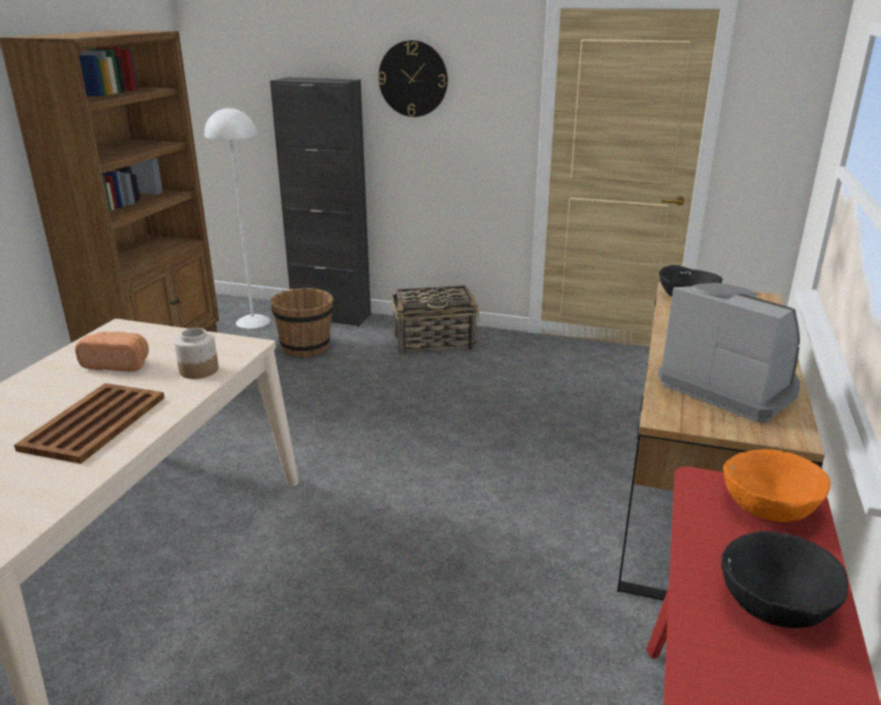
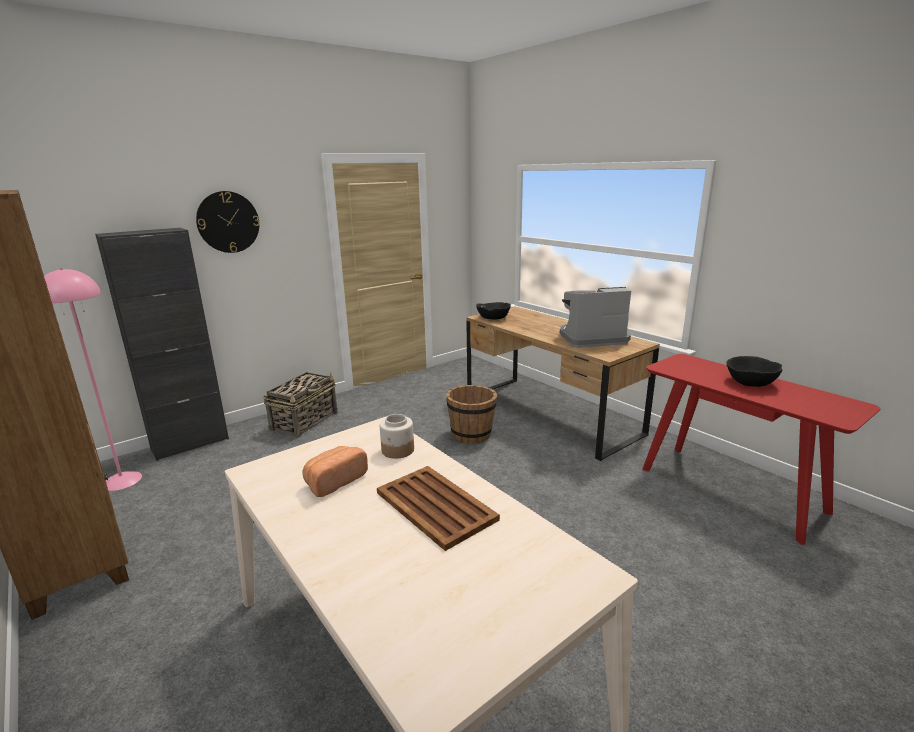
camera: 55 degrees left, 5 degrees down
white floor lamp [204,107,270,329] -> pink floor lamp [44,268,142,491]
brown bucket [271,288,333,358] -> brown bucket moved to [446,385,497,444]
orange bowl [723,449,831,522] -> none

